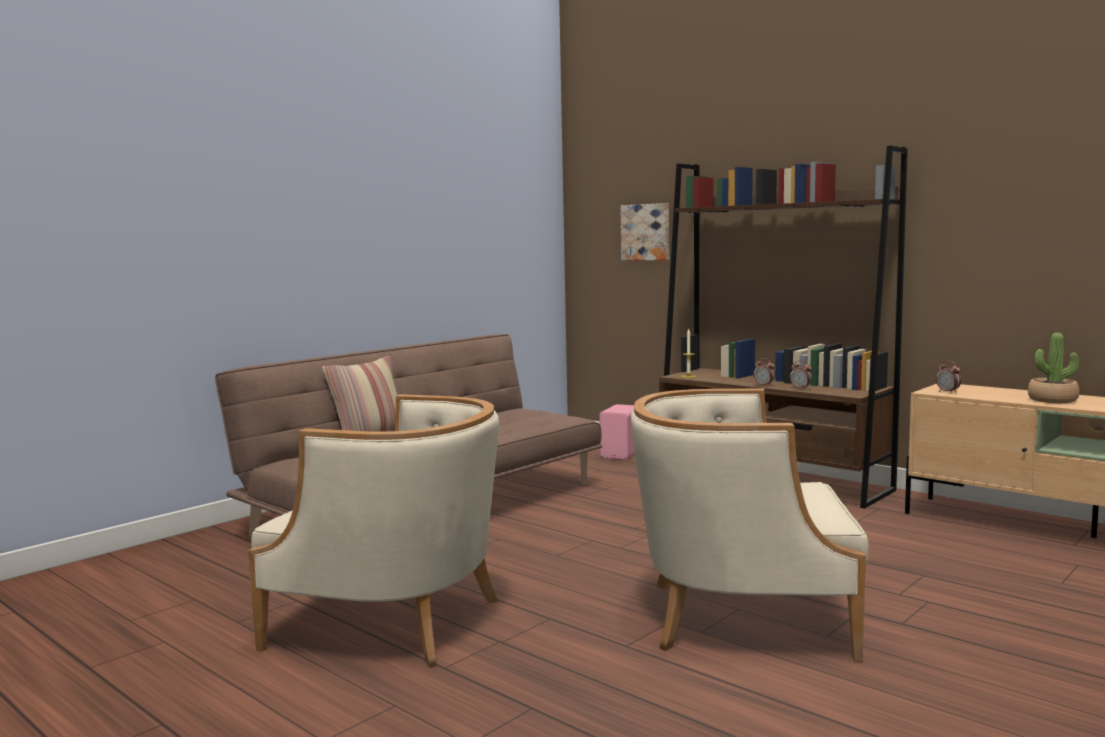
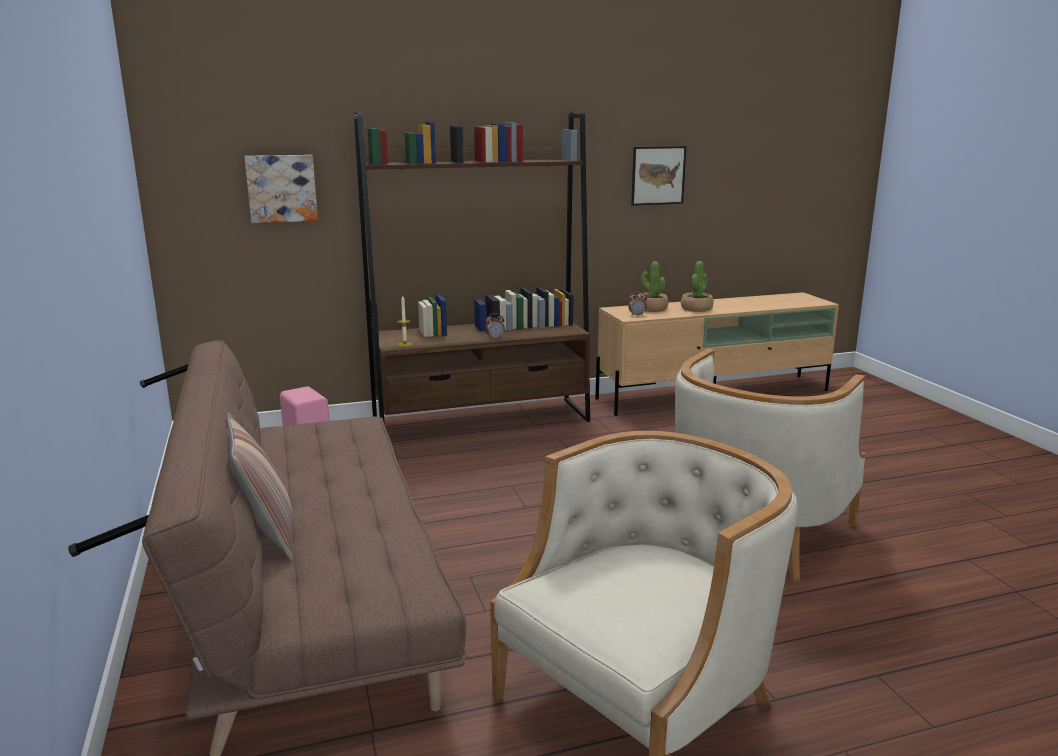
camera: 60 degrees left, 10 degrees up
alarm clock [790,360,812,390] -> none
none -> picture [631,146,687,206]
none -> potted plant [638,261,668,312]

